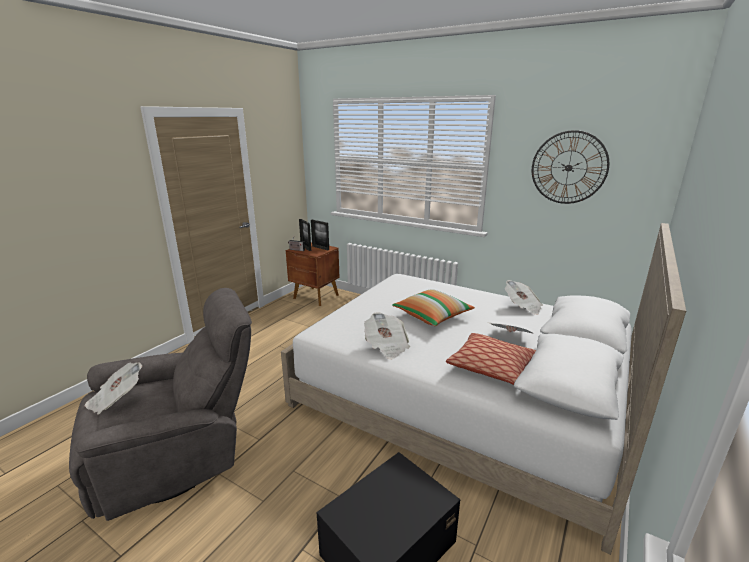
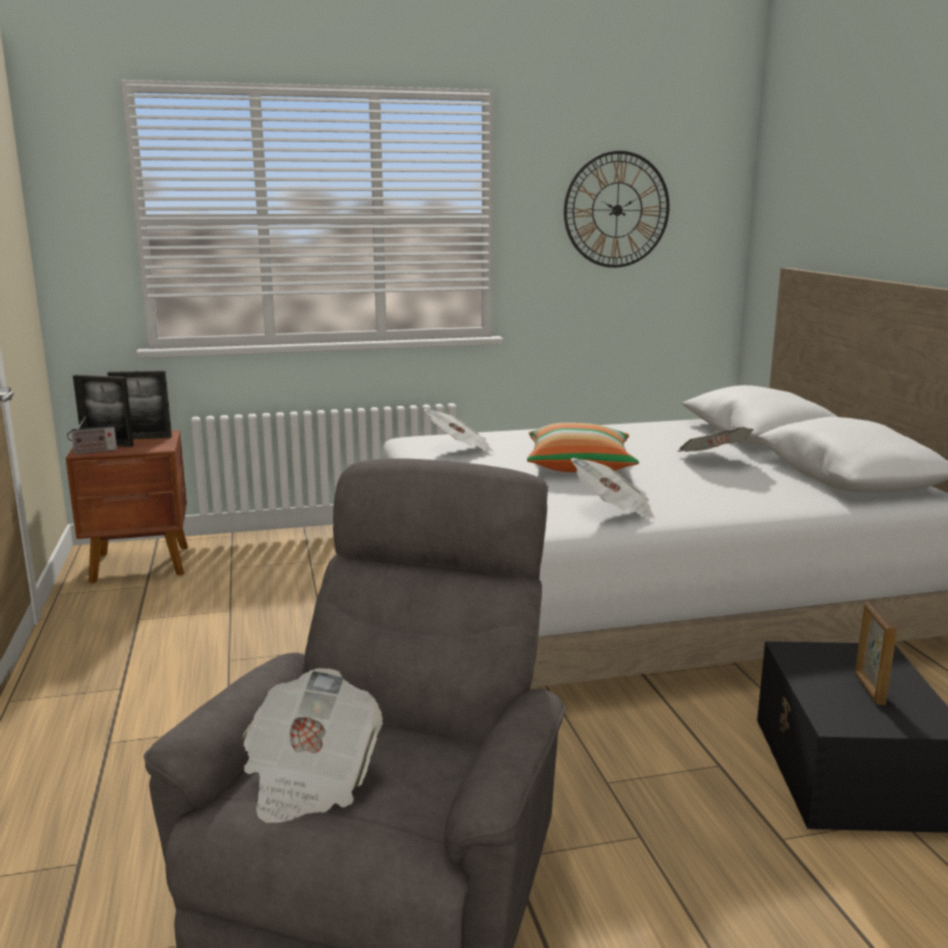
camera: 45 degrees left, 5 degrees down
pillow [446,333,536,385] -> none
newspaper [505,280,543,315] -> newspaper moved to [424,409,494,452]
none -> picture frame [855,601,897,705]

